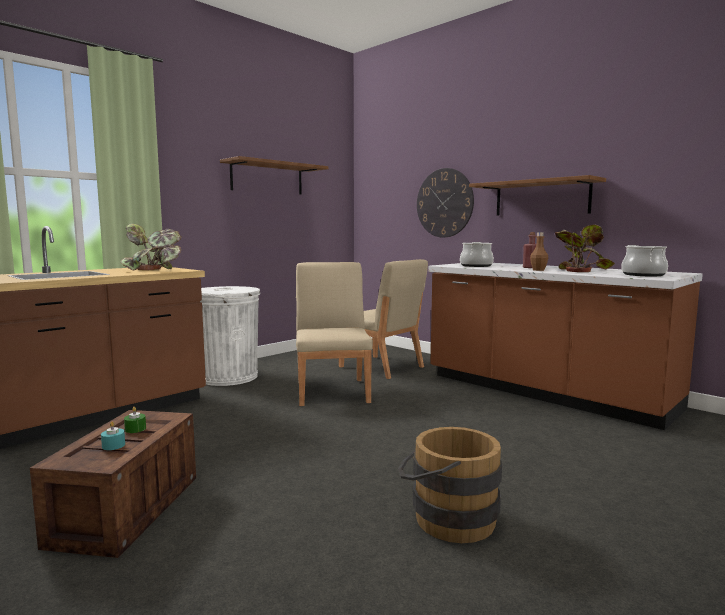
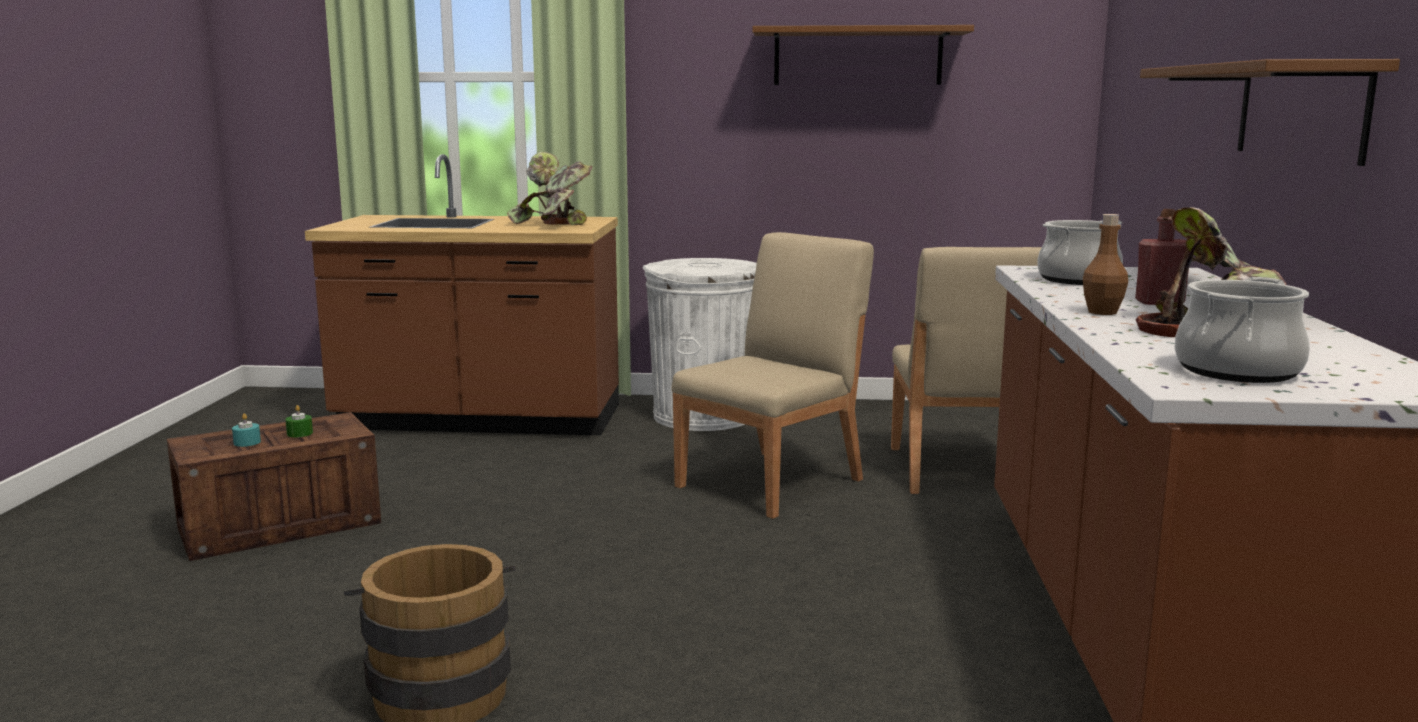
camera: 50 degrees right, 5 degrees up
wall clock [417,168,474,238] -> none

